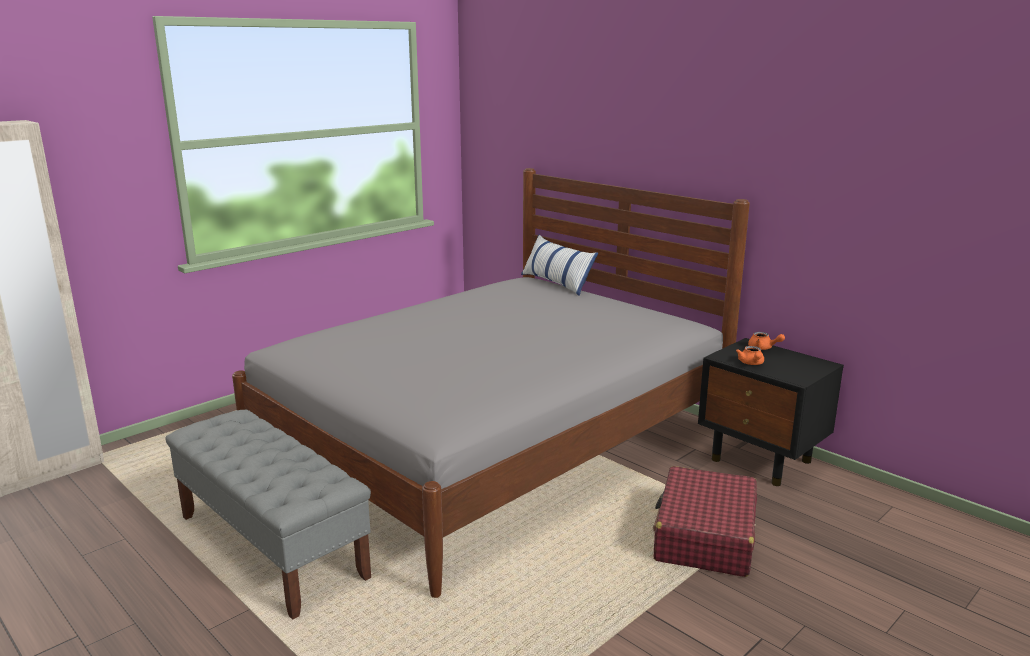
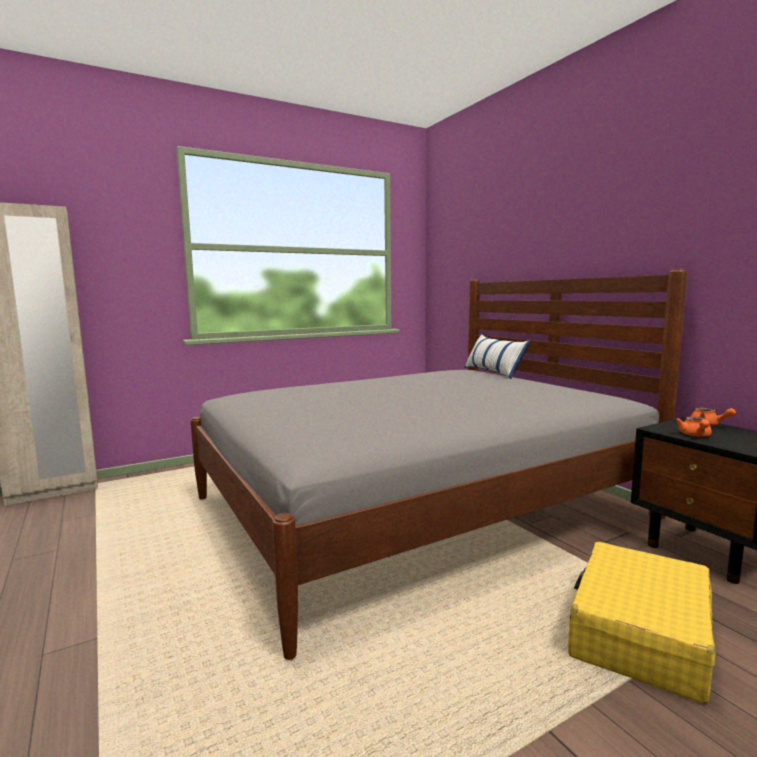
camera: 15 degrees right, 10 degrees down
grey bench [165,409,371,620] -> none
red suitcase [653,466,757,577] -> yellow suitcase [568,542,715,704]

